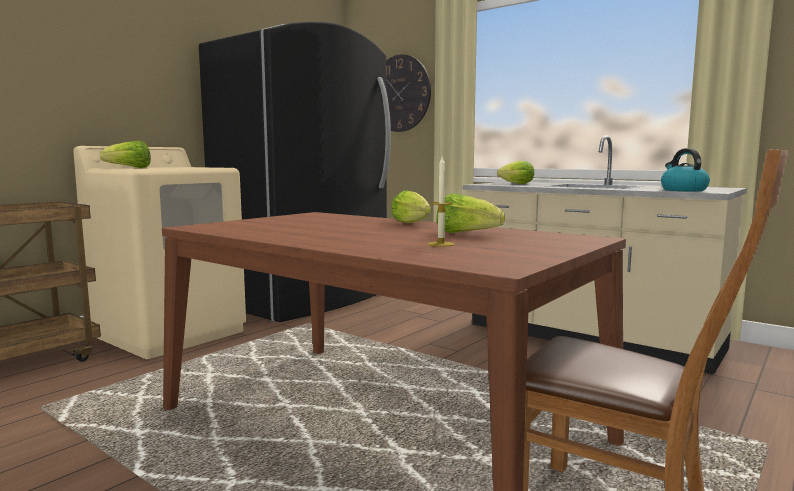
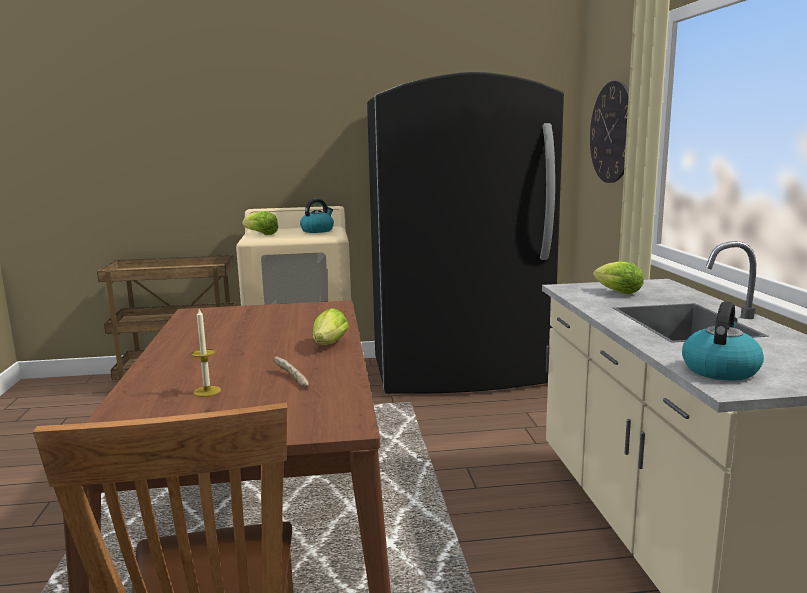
camera: 45 degrees right, 5 degrees up
lettuce [437,193,505,233] -> bread [273,356,309,388]
none -> kettle [300,199,334,233]

